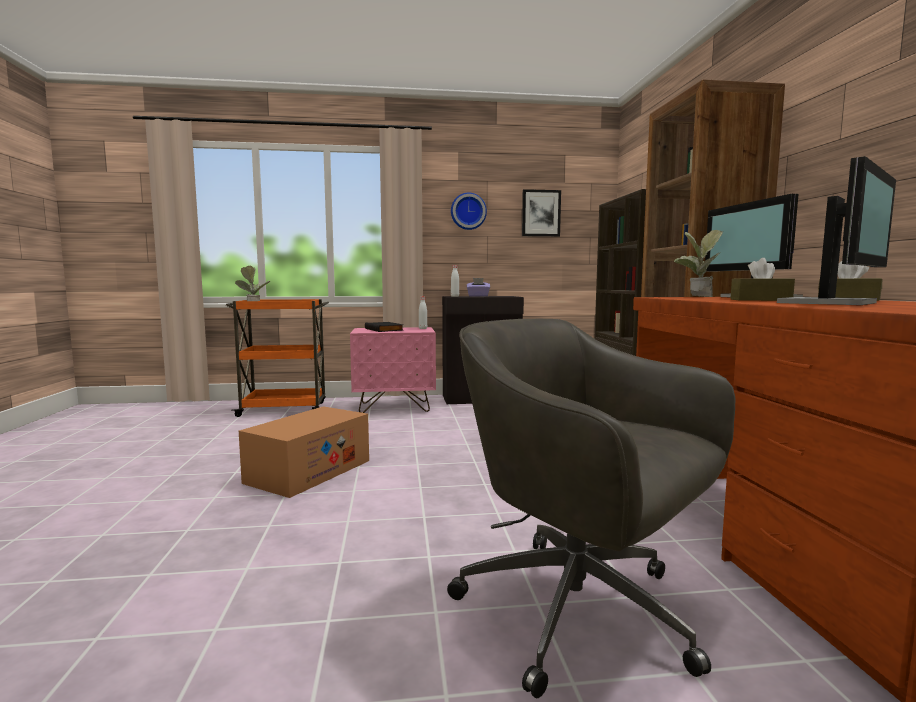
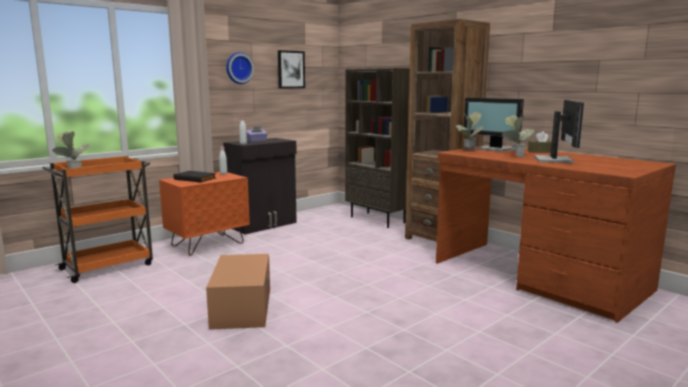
camera: 35 degrees left, 5 degrees up
pink nightstand [350,327,436,413] -> orange nightstand [159,172,250,256]
grey office chair [447,318,735,698] -> none
brown tissue box [730,258,795,301] -> potted plant [502,115,535,157]

